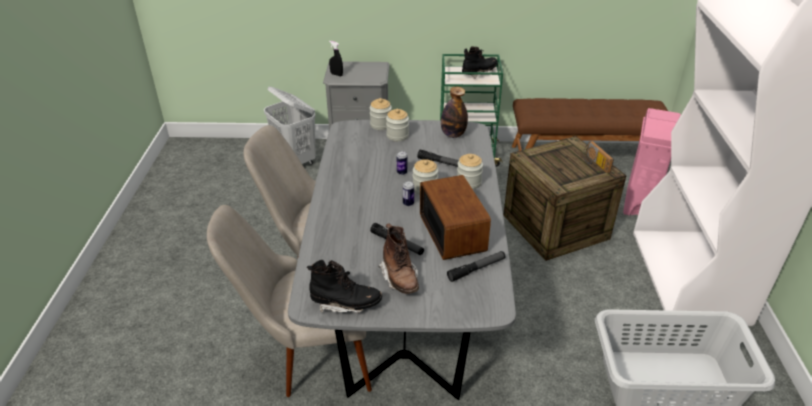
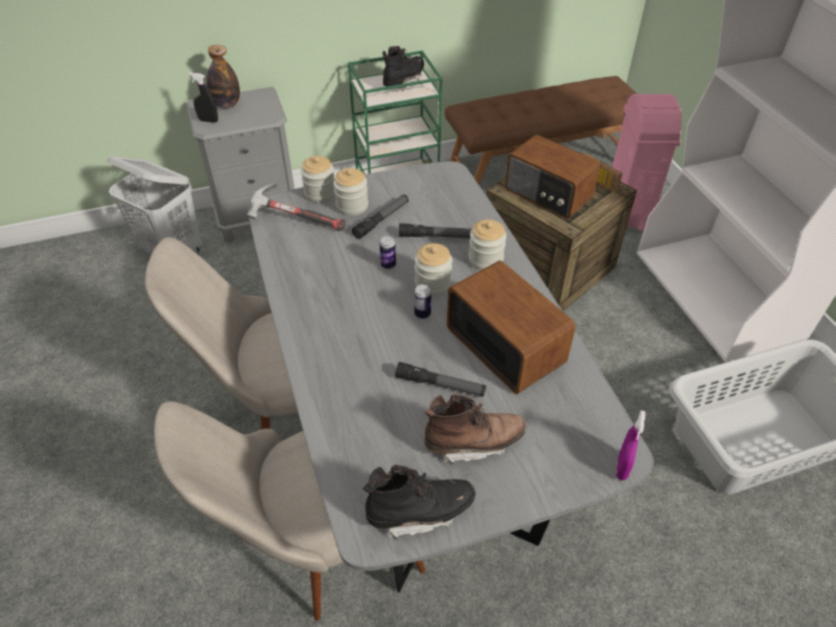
camera: 20 degrees left, 10 degrees up
brown boot [378,223,419,294] -> brown boot turned 60 degrees counterclockwise [424,393,526,467]
bottle [441,86,468,138] -> bottle moved to [206,45,240,108]
flashlight [447,251,505,282] -> flashlight moved to [352,194,409,239]
none -> hammer [247,183,346,231]
none -> radio [505,135,601,219]
none -> purple spray bottle [616,410,645,480]

